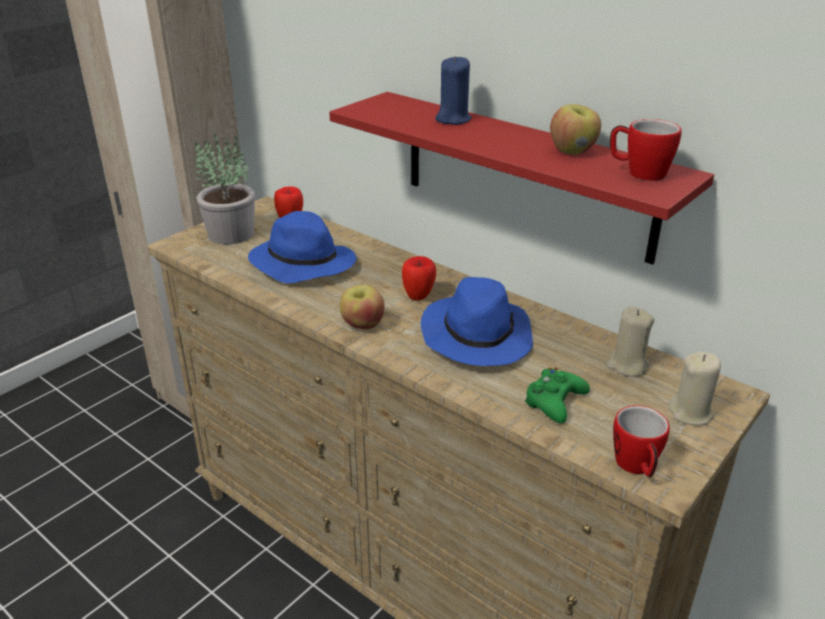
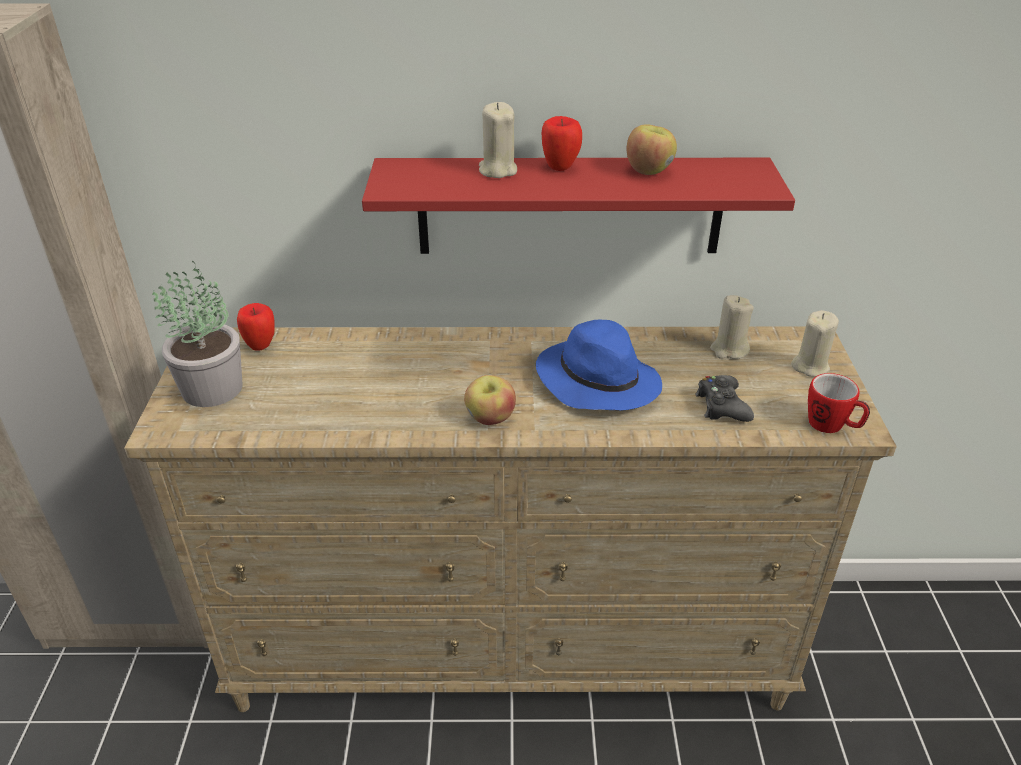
camera: 40 degrees left, 5 degrees up
blue hat [248,211,357,284] -> none
apple [402,256,436,301] -> apple moved to [541,116,582,171]
blue candle [435,56,472,125] -> beige candle [479,102,517,178]
green game controller [525,368,590,424] -> black game controller [695,375,754,422]
mug [610,119,682,181] -> none

